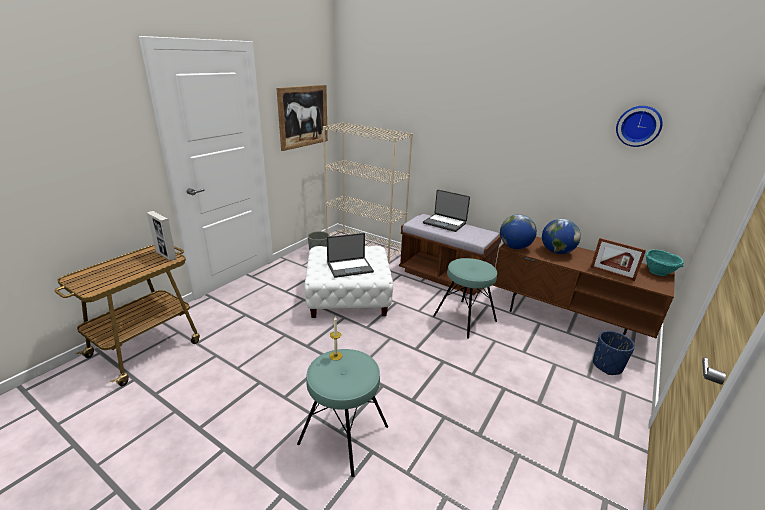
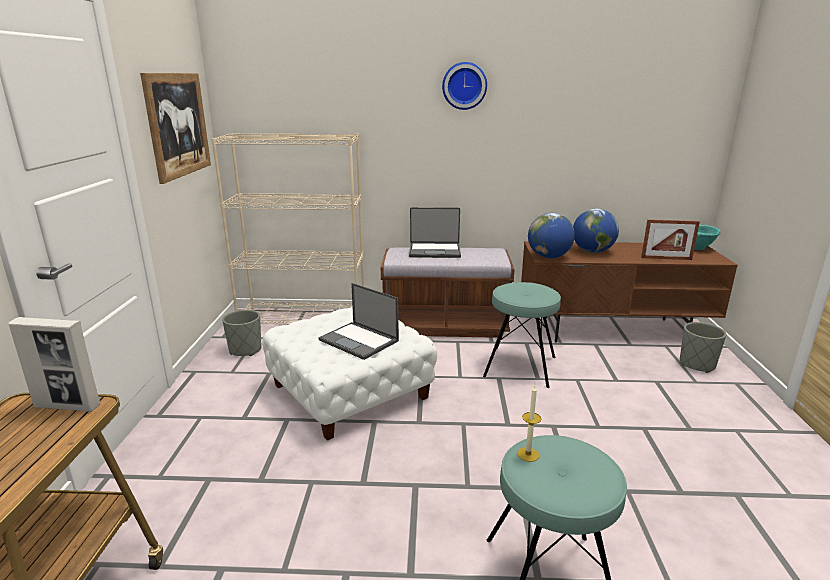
camera: 30 degrees left, 5 degrees down
laptop [327,233,374,278] -> laptop turned 90 degrees clockwise [319,283,399,360]
blue planter [593,331,635,375] -> grey planter [680,322,726,373]
wall clock [616,106,663,147] -> wall clock moved to [442,62,487,110]

